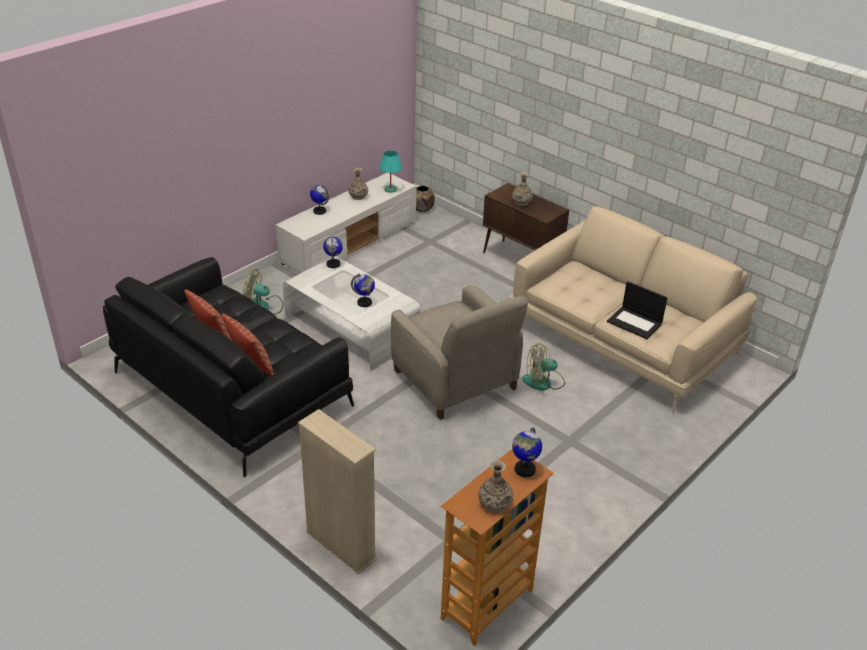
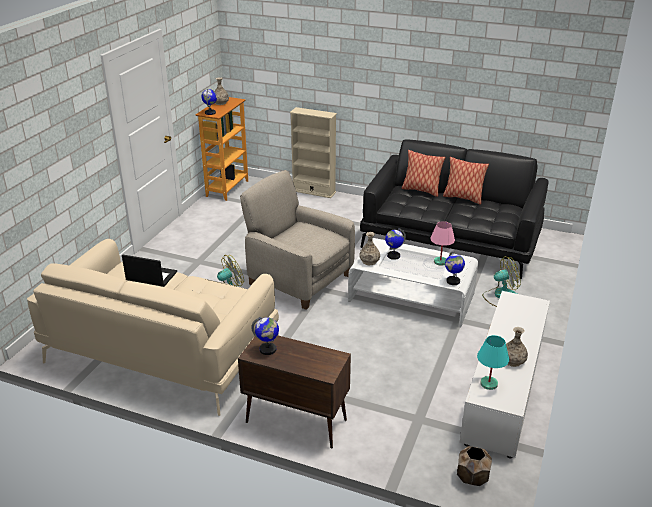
camera: 160 degrees right, 5 degrees down
globe [310,185,329,215] -> globe moved to [251,317,279,355]
vase [512,172,533,206] -> vase moved to [359,232,380,265]
none -> pink table lamp [430,221,455,266]

